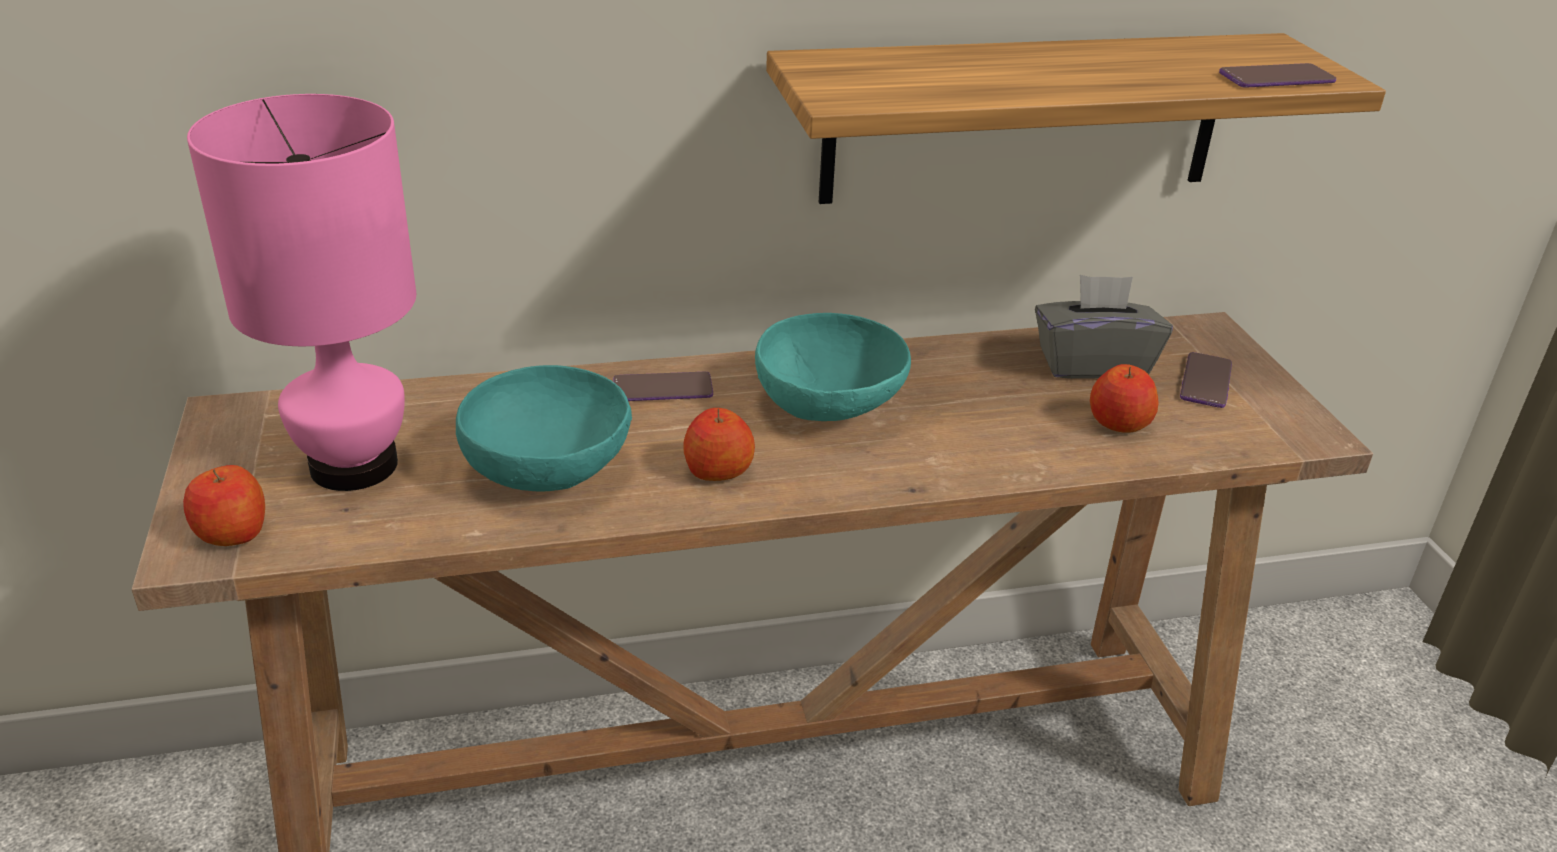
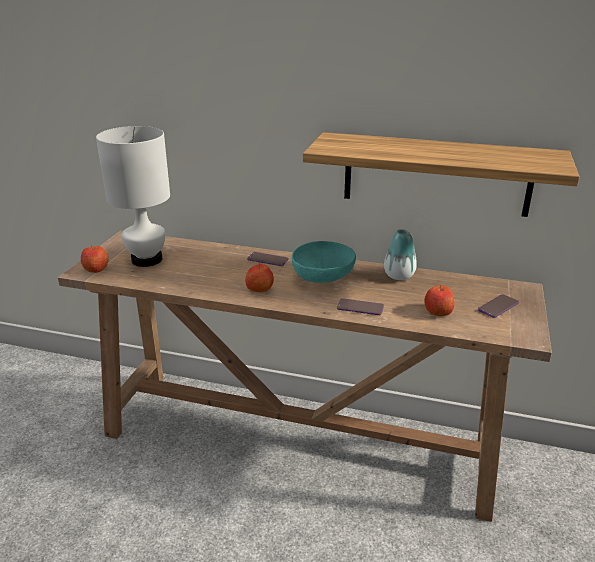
camera: 30 degrees right, 5 degrees down
pink table lamp [187,94,416,491] -> white table lamp [96,126,170,267]
turquoise bowl [456,365,632,491] -> none
grey tissue box [1035,275,1173,379] -> none
phone [1219,63,1336,87] -> phone moved to [337,298,384,315]
none -> vase [384,229,417,280]

